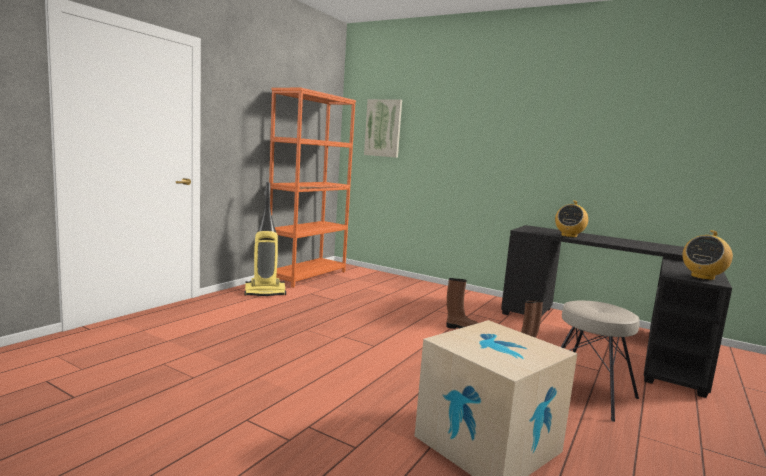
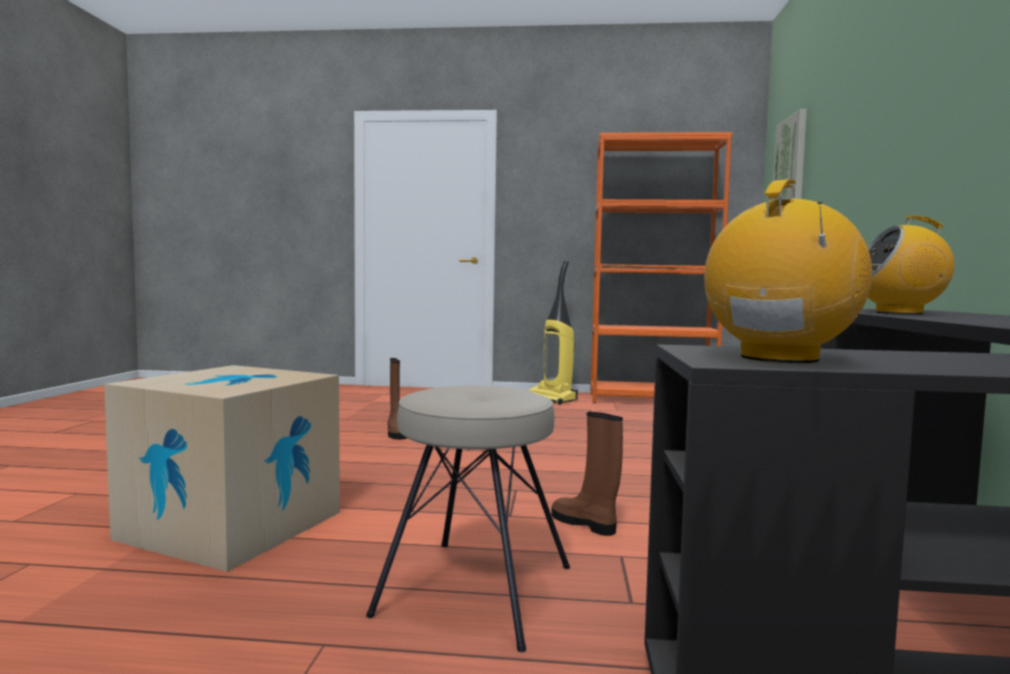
camera: 65 degrees right, 5 degrees down
brown boot [446,278,478,329] -> brown boot moved to [388,358,407,440]
radio [682,230,733,280] -> radio turned 105 degrees clockwise [704,179,872,363]

